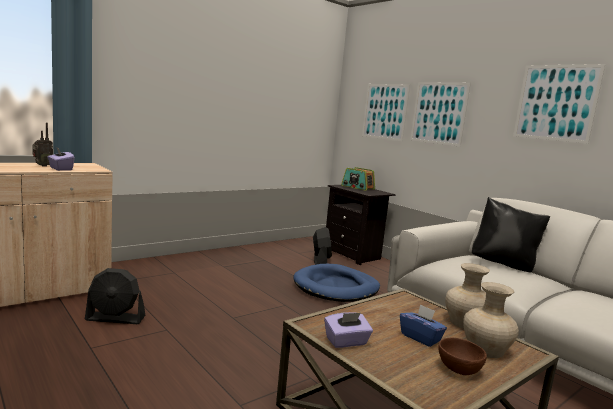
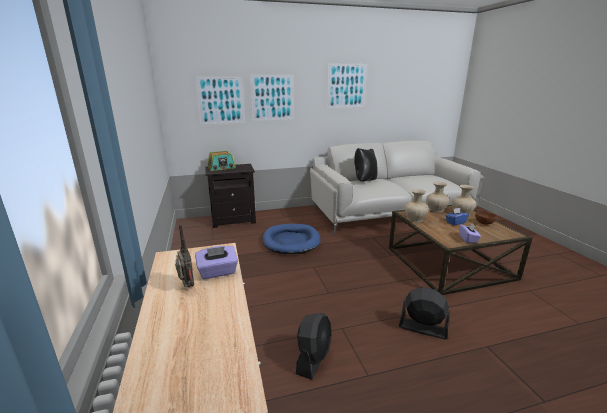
camera: 65 degrees left, 10 degrees up
black fan [313,227,332,265] -> black fan moved to [399,287,450,339]
none -> beige vase [404,189,429,222]

